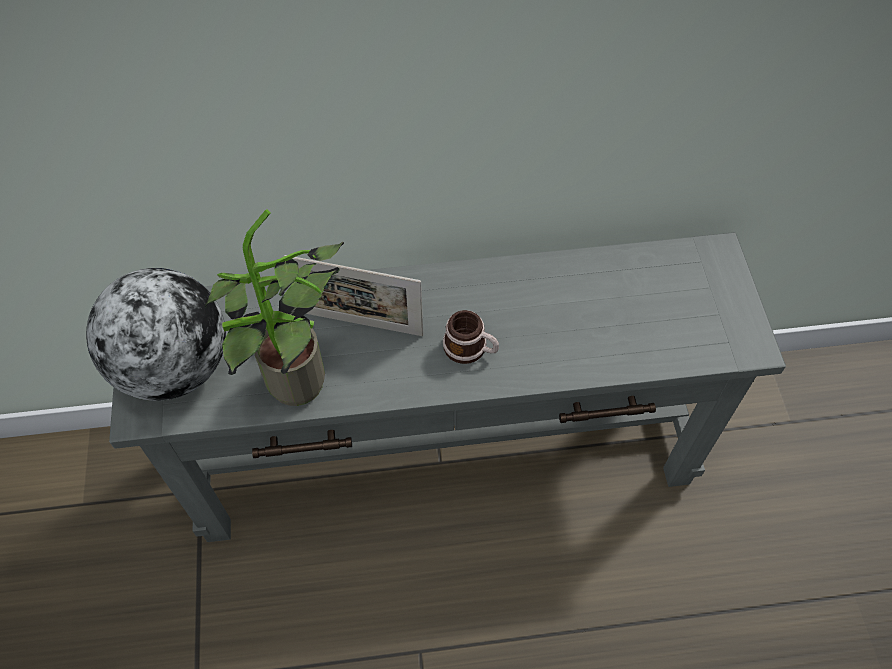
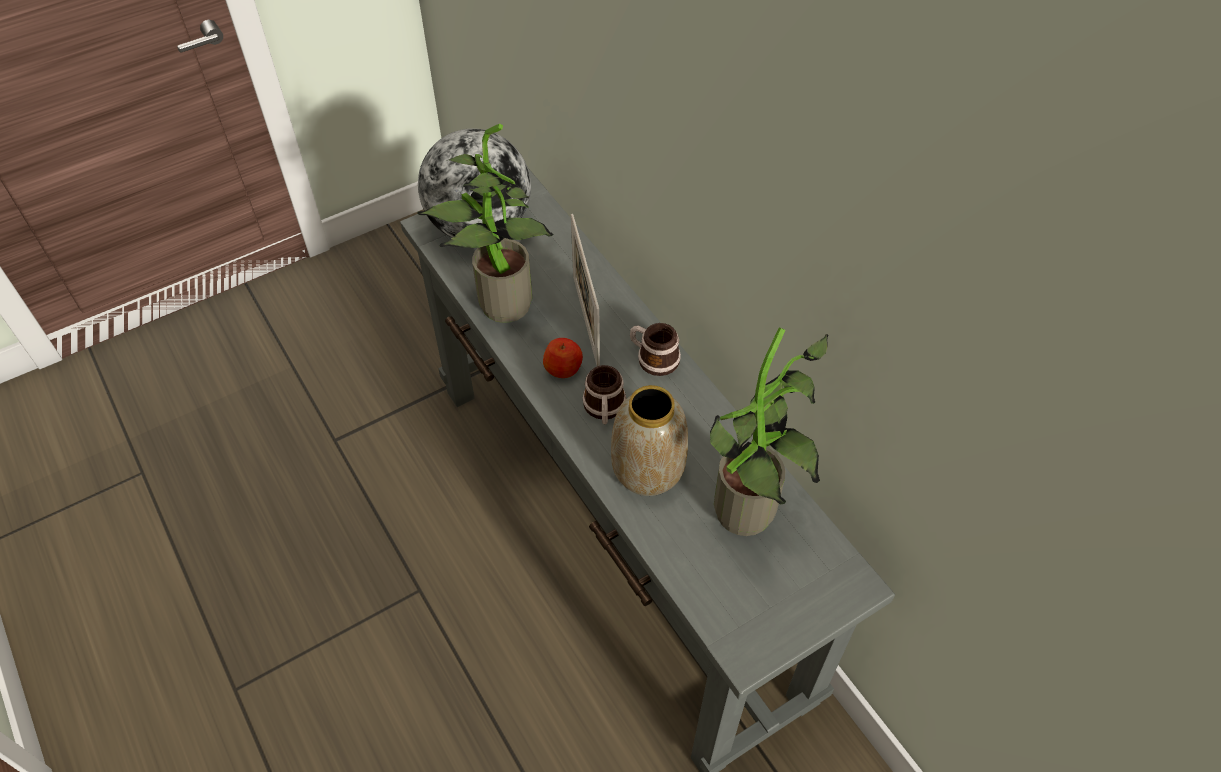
camera: 65 degrees right, 5 degrees down
none -> apple [543,338,583,378]
none -> vase [611,385,688,496]
none -> mug [630,323,681,376]
none -> potted plant [710,327,829,536]

